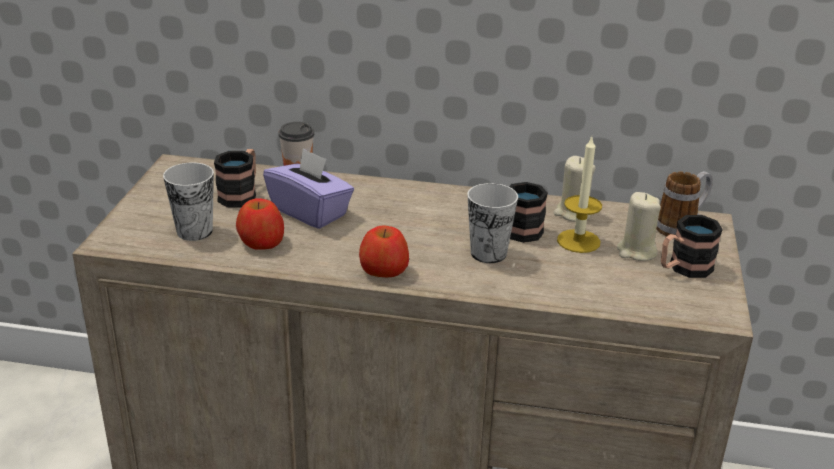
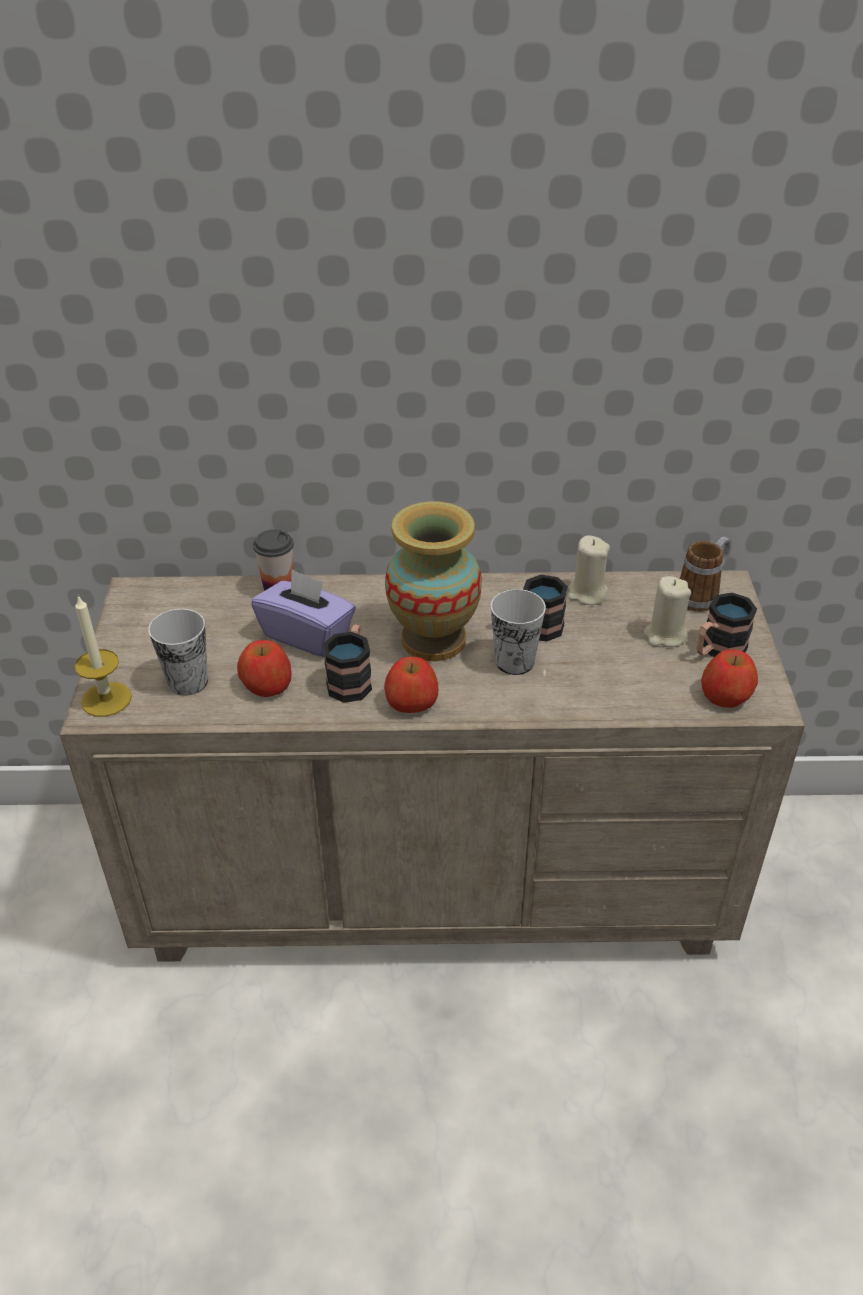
camera: 10 degrees left, 10 degrees up
mug [214,149,256,207] -> mug moved to [323,624,372,703]
candle [557,137,602,253] -> candle moved to [75,595,132,717]
none -> vase [385,501,482,661]
none -> apple [701,649,758,708]

